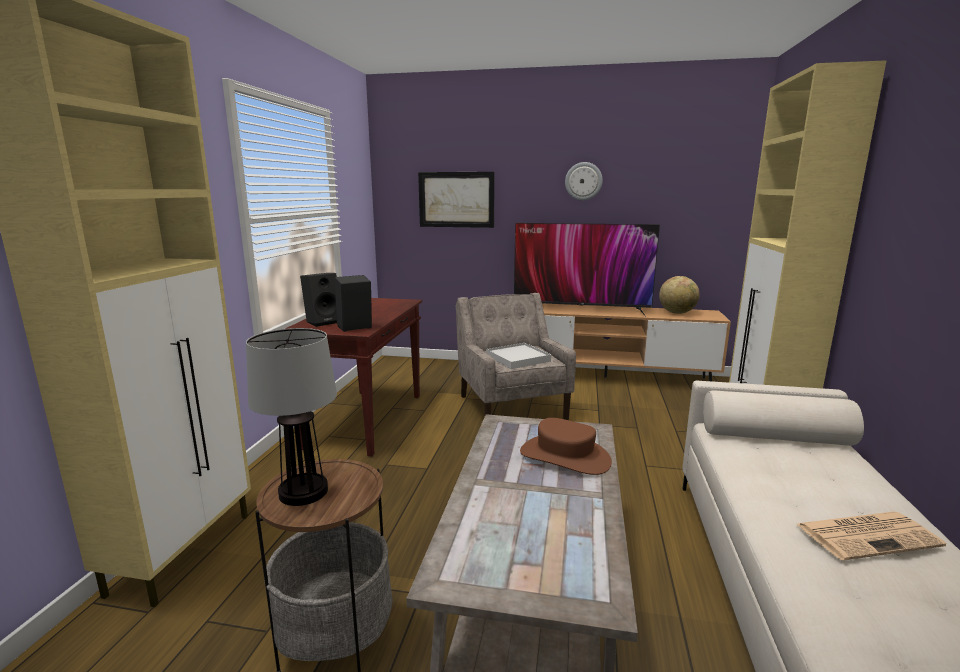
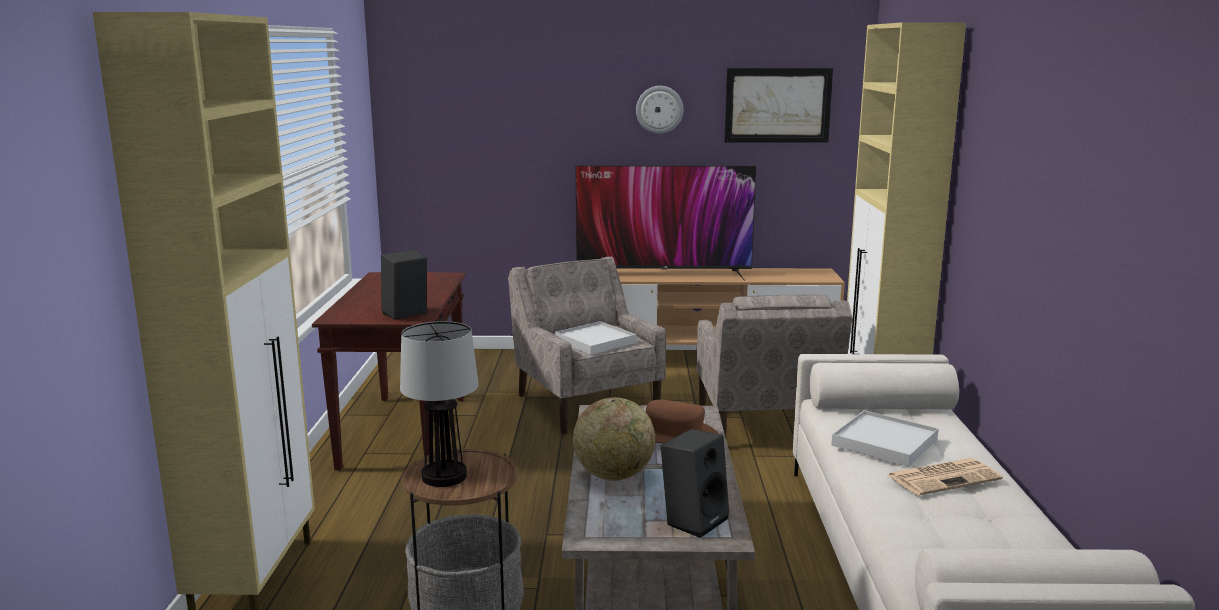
camera: 10 degrees left, 0 degrees up
black speaker [300,273,337,327] -> black speaker moved to [661,429,729,538]
picture [418,172,495,228] -> picture moved to [724,68,833,143]
globe [659,276,700,314] -> globe moved to [573,397,655,481]
none -> beige armchair [697,295,853,437]
none -> white tray [831,410,939,467]

